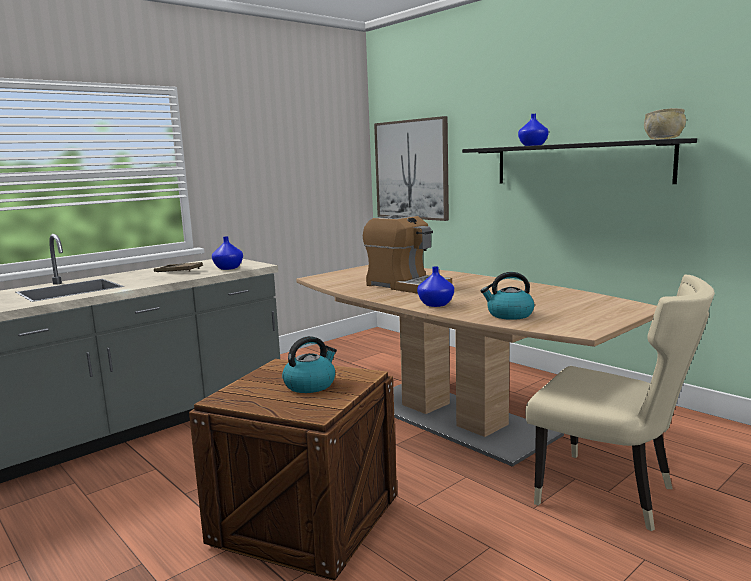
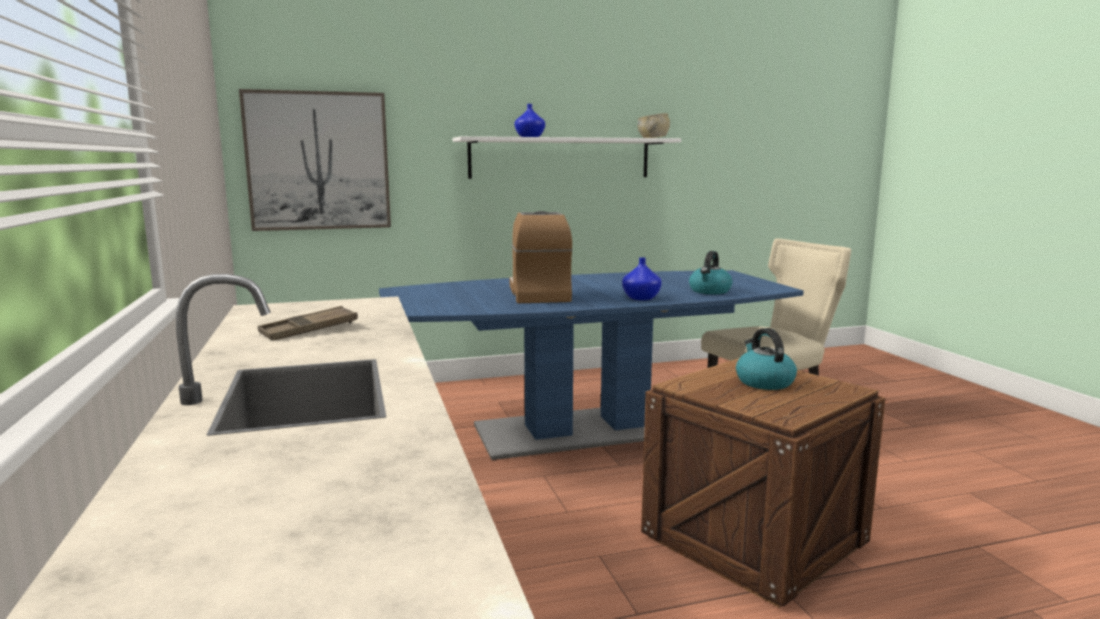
camera: 65 degrees left, 0 degrees up
blue vase [212,236,243,270] -> none
brown dining table [296,265,657,467] -> blue dining table [379,270,804,460]
coffee machine [363,215,452,294] -> coffee machine turned 75 degrees counterclockwise [510,211,573,303]
black shelf [462,138,697,184] -> white shelf [452,136,681,179]

